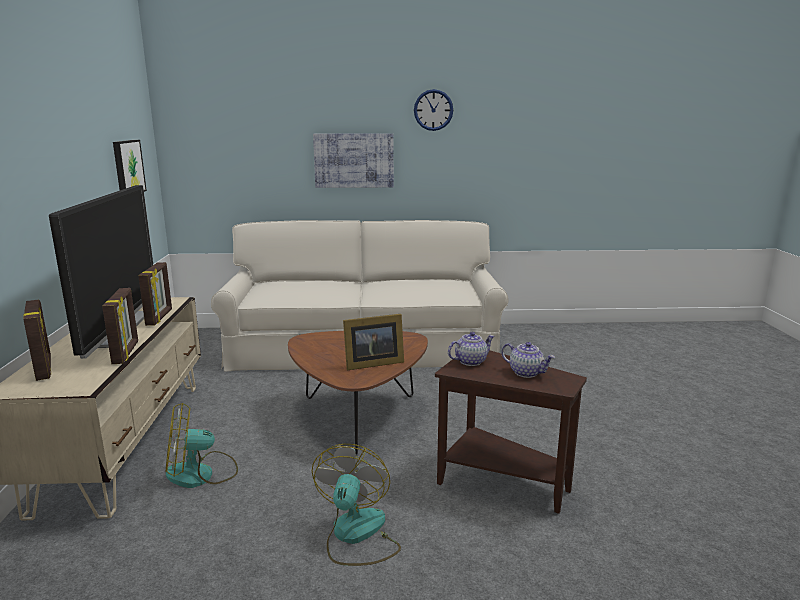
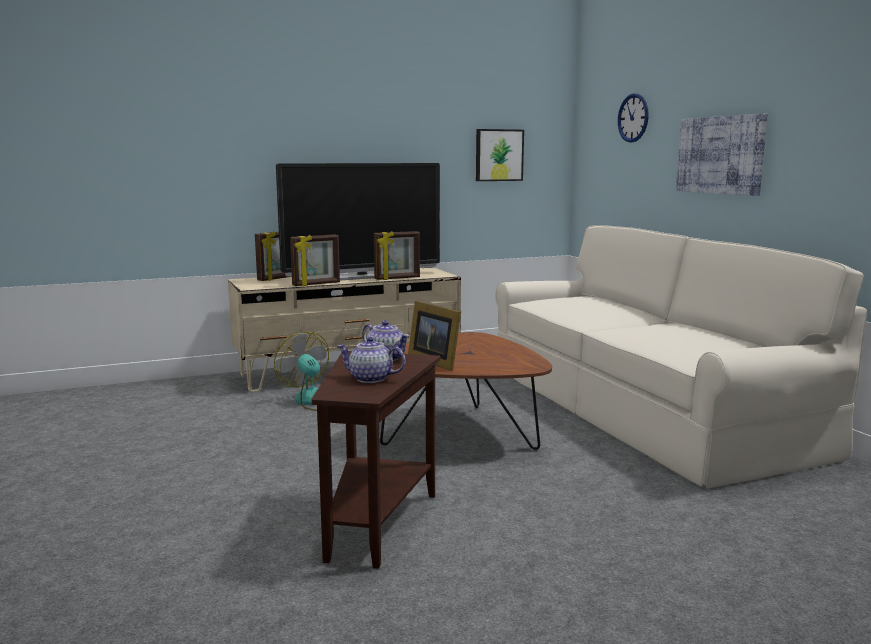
camera: 70 degrees right, 5 degrees down
fan [312,444,401,566] -> none
wall clock [414,89,453,131] -> wall clock moved to [618,93,649,143]
teapot [501,342,555,378] -> teapot turned 90 degrees clockwise [337,337,406,383]

